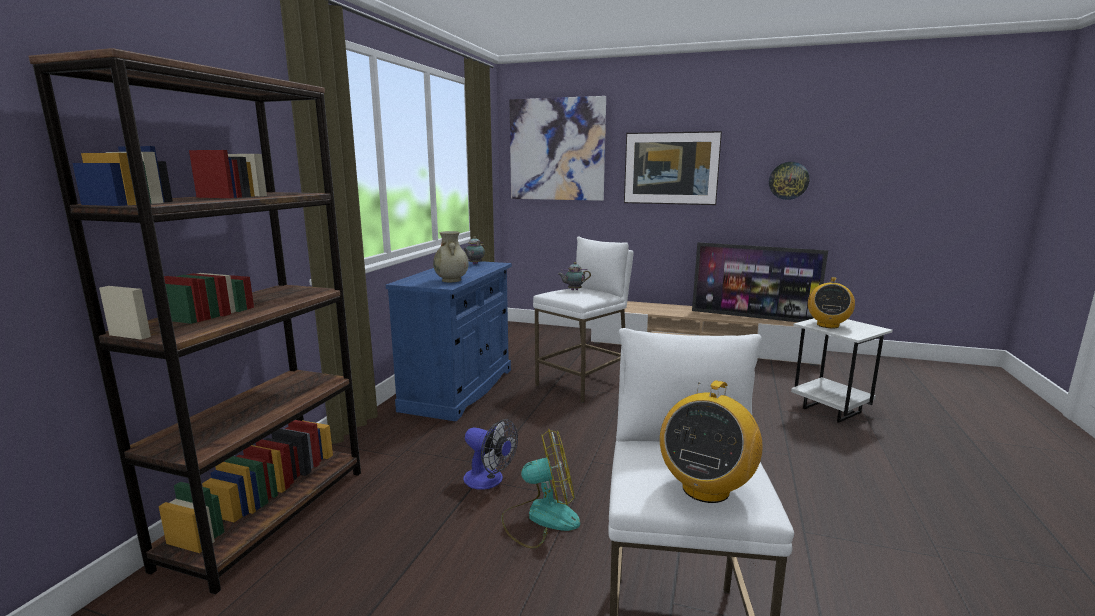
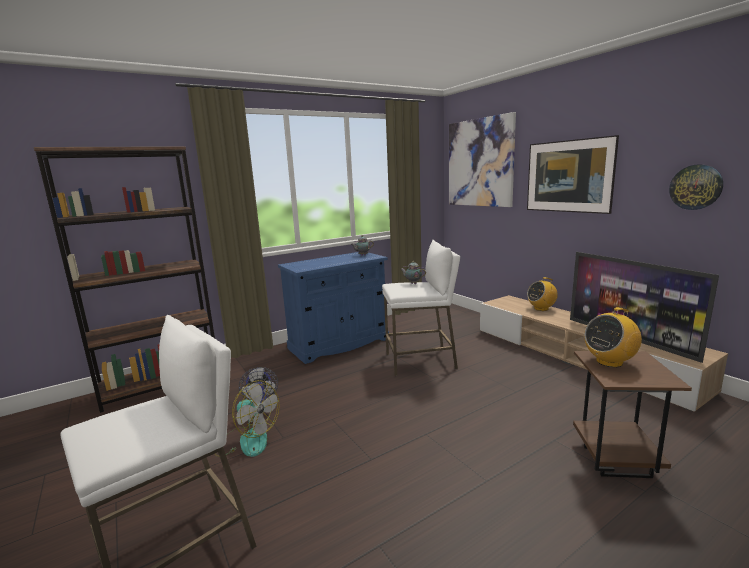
camera: 40 degrees right, 0 degrees up
beige vase [433,231,469,282] -> none
radio [660,381,763,503] -> radio moved to [527,277,558,311]
white side table [791,318,893,423] -> brown side table [573,351,692,478]

